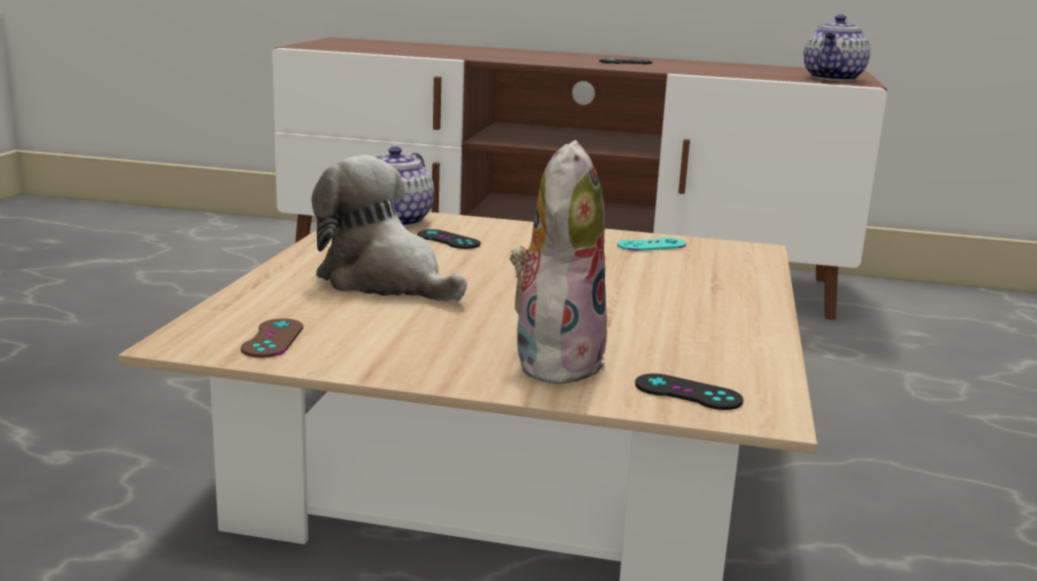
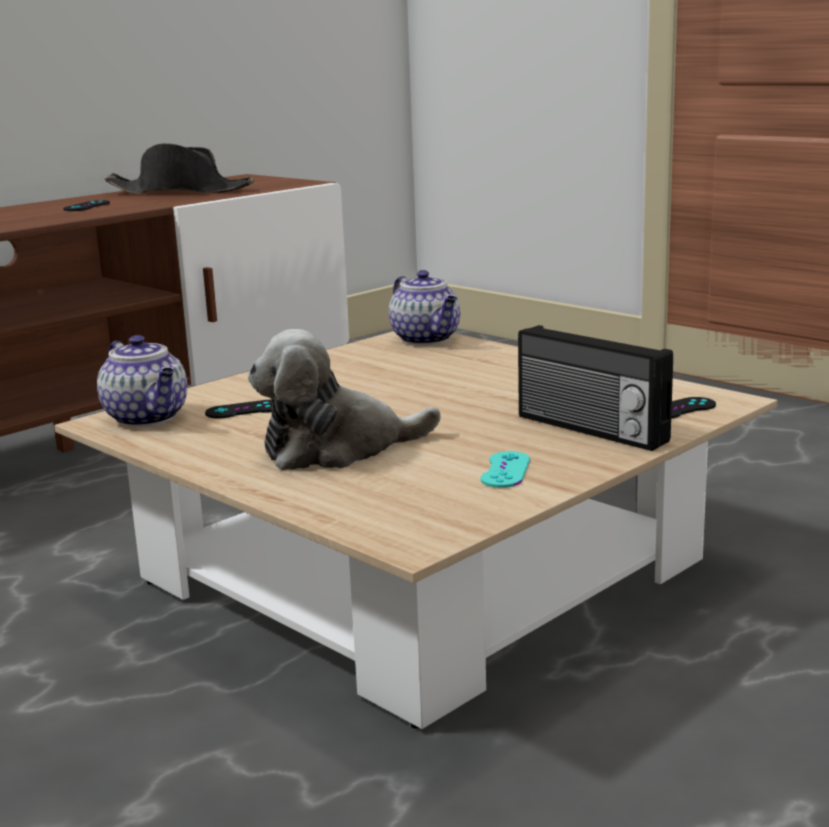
camera: 55 degrees left, 0 degrees up
brown game controller [241,319,303,358] -> none
plush toy [510,140,607,385] -> radio [518,325,673,451]
turquoise game controller [617,238,686,251] -> turquoise game controller moved to [481,451,530,488]
teapot [804,15,870,81] -> teapot moved to [389,270,460,345]
none -> black hat [104,143,254,194]

